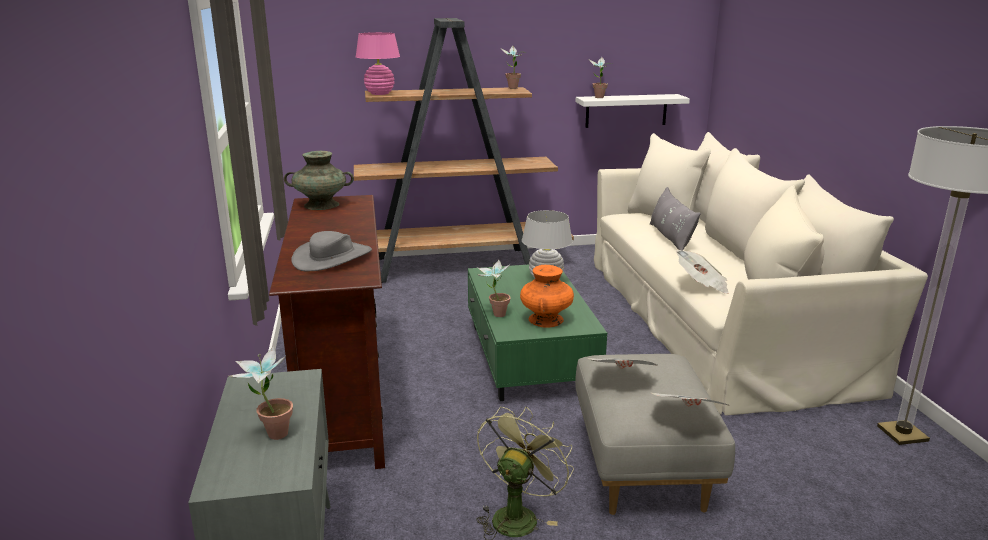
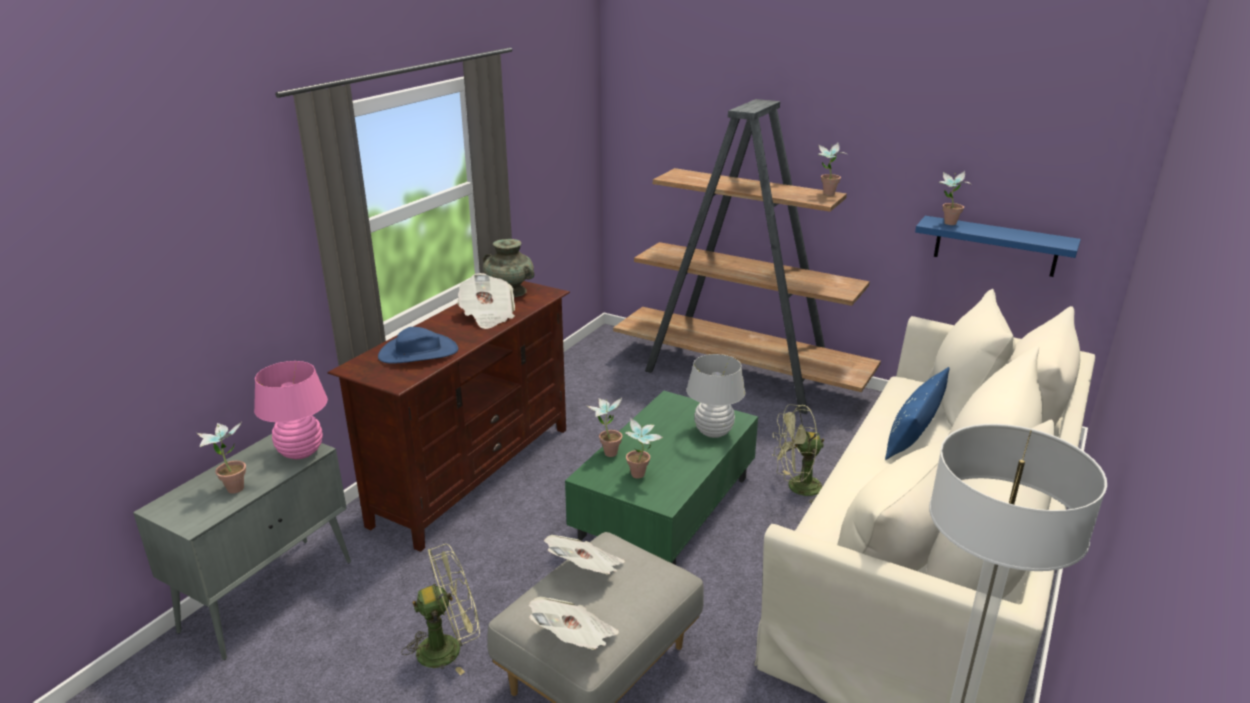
camera: 40 degrees right, 5 degrees up
grey hat [291,231,372,271] -> blue hat [378,327,458,364]
pink table lamp [356,32,400,95] -> pink table lamp moved to [254,361,328,459]
orange vase [520,265,574,328] -> potted plant [625,418,663,479]
white shelf [576,94,690,128] -> blue shelf [915,216,1081,277]
grey pillow [650,187,701,251] -> blue pillow [885,367,949,460]
newspaper [676,250,729,294] -> newspaper moved to [457,273,515,329]
none -> green fan [772,404,824,504]

